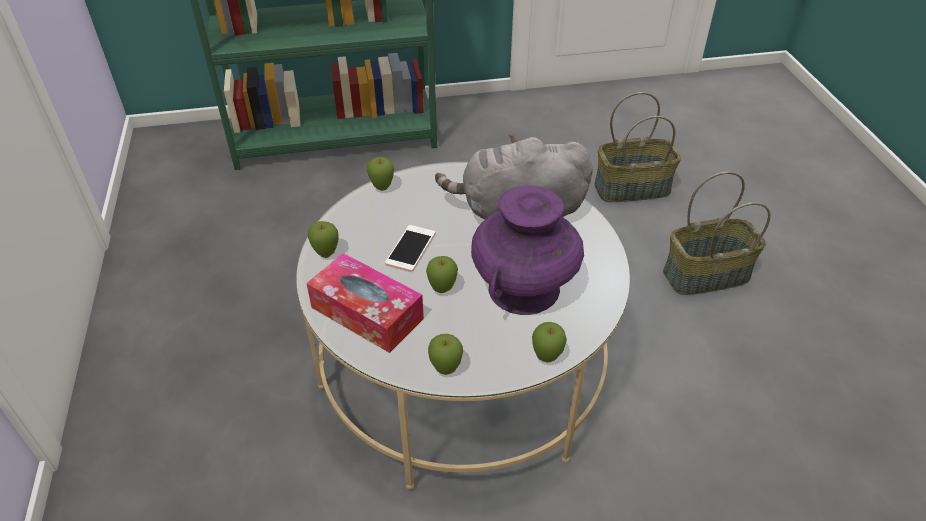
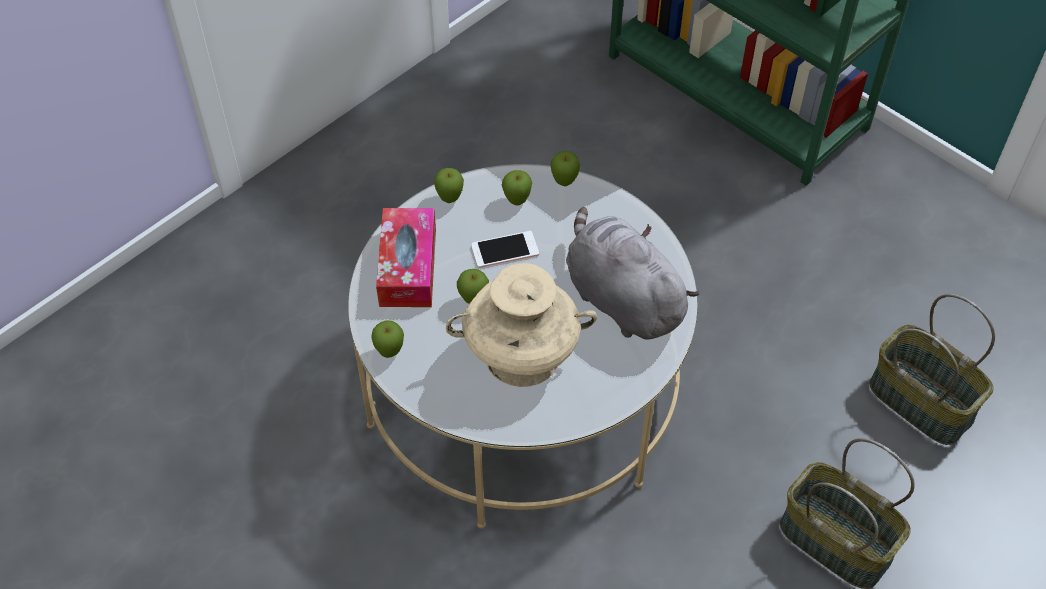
camera: 55 degrees right, 10 degrees up
purple vase [471,186,584,315] -> beige vase [446,263,597,387]
apple [532,322,567,363] -> apple moved to [502,170,532,205]

